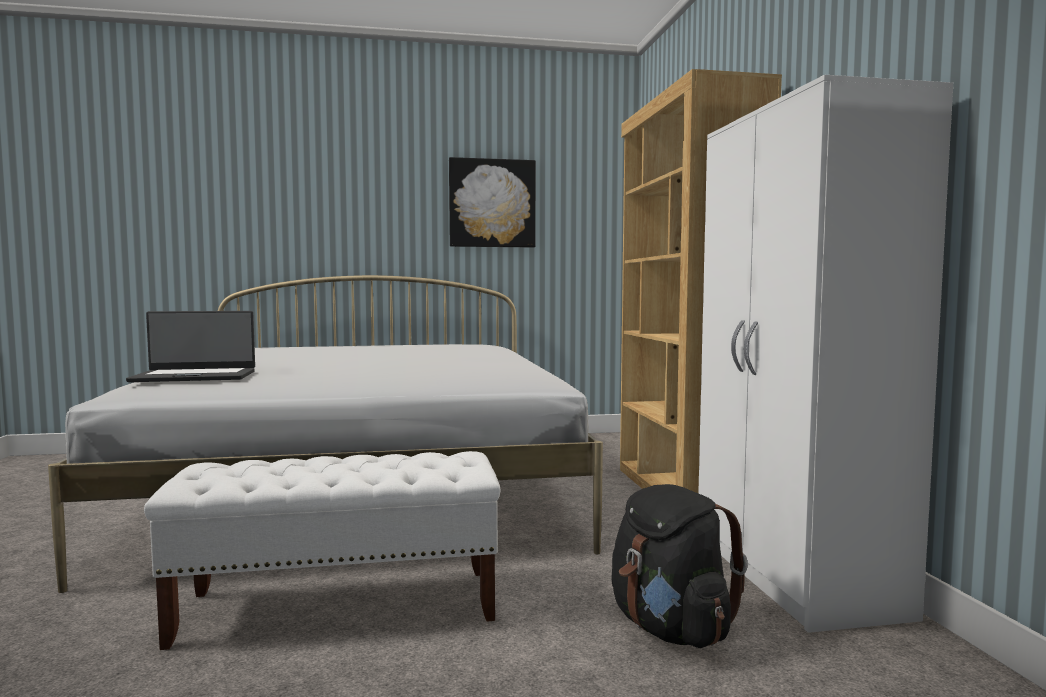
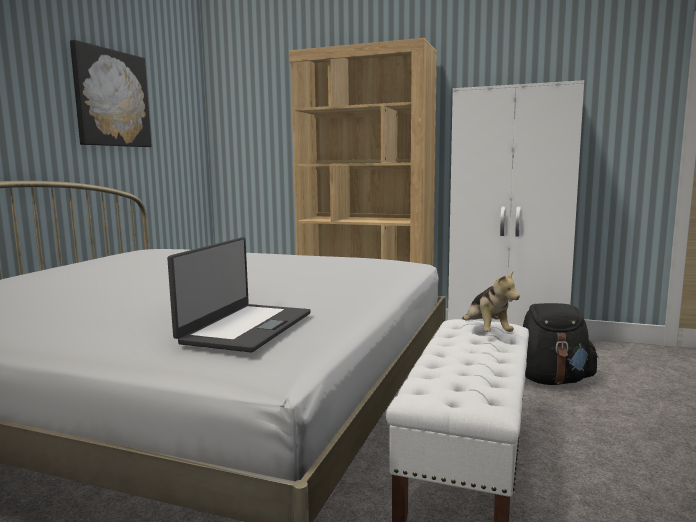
camera: 60 degrees left, 5 degrees up
none -> plush toy [462,270,520,332]

